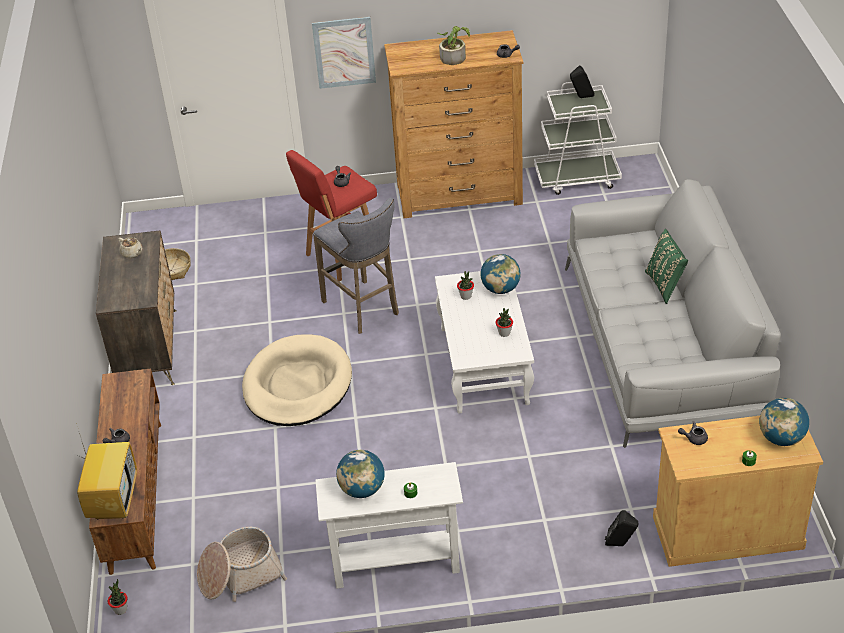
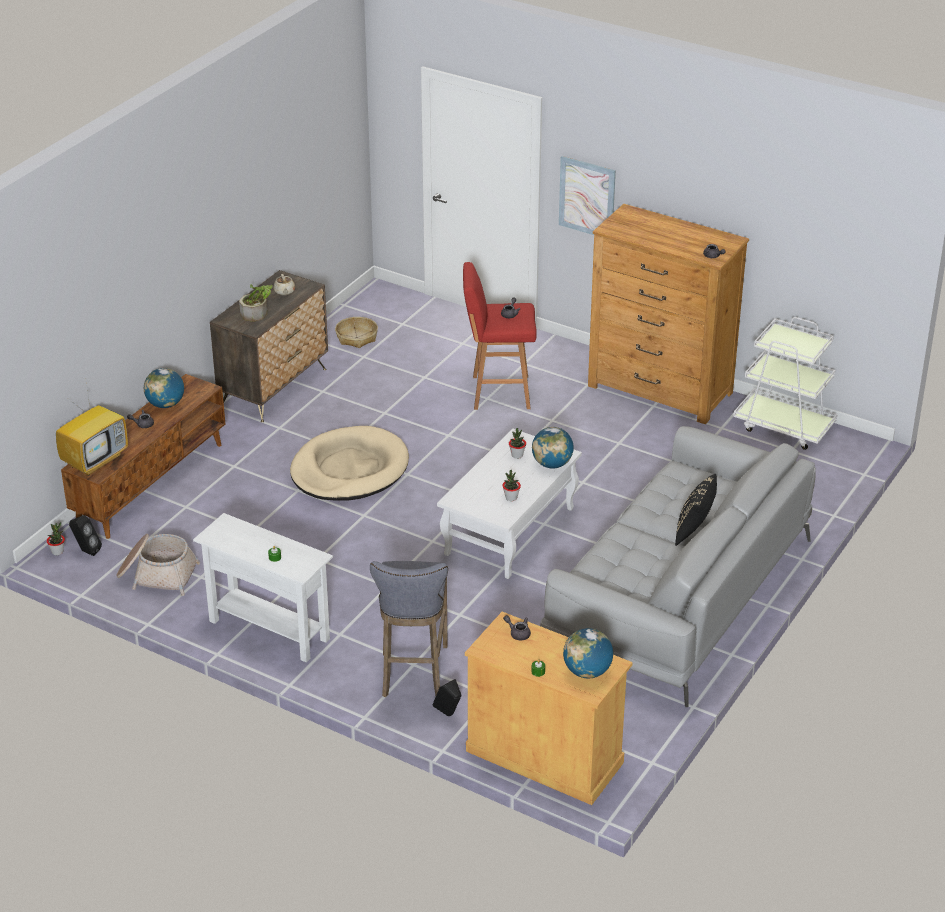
camera: 35 degrees right, 5 degrees down
grey stool [313,198,399,334] -> grey stool moved to [370,561,448,697]
globe [336,450,385,498] -> globe moved to [144,368,184,408]
potted plant [438,26,470,65] -> potted plant moved to [239,284,273,322]
black speaker [570,65,595,98] -> black speaker moved to [69,515,102,556]
green pillow [645,229,688,304] -> black pillow [675,474,717,546]

